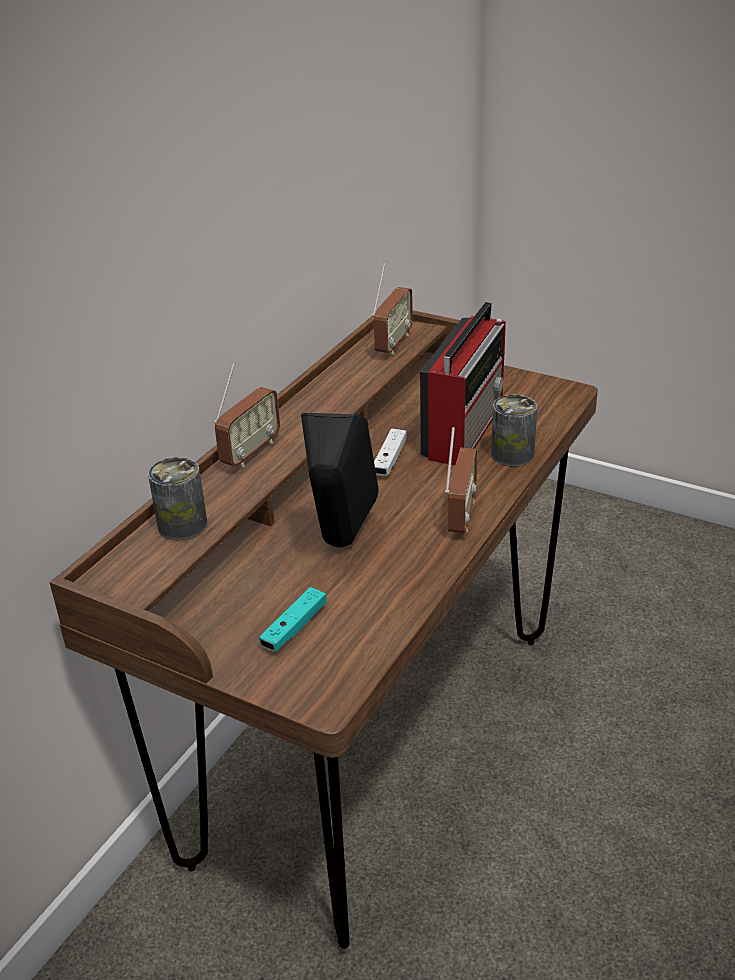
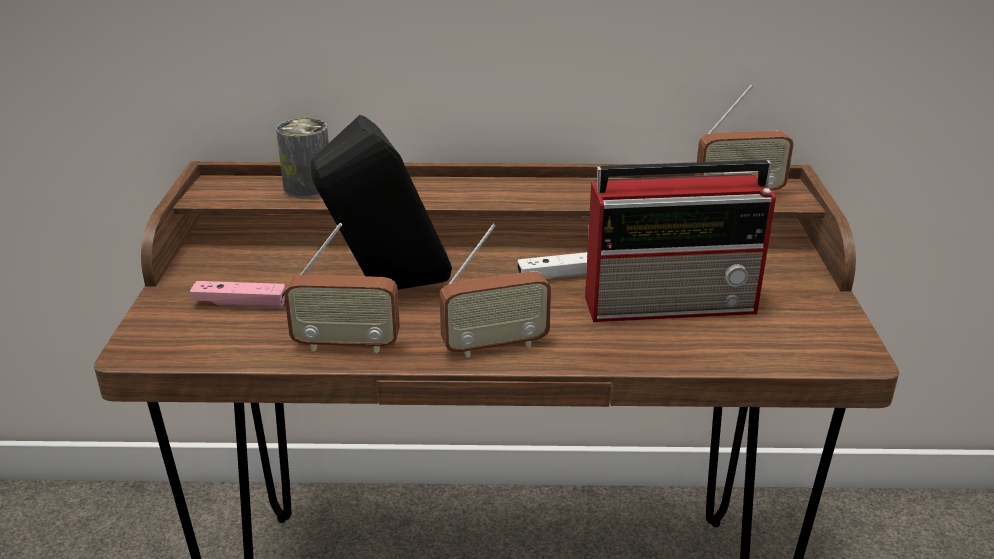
camera: 60 degrees right, 5 degrees down
radio [214,362,280,467] -> radio moved to [284,223,400,353]
turquoise game controller [259,587,326,652] -> pink game controller [190,281,286,308]
can [491,394,537,467] -> none

